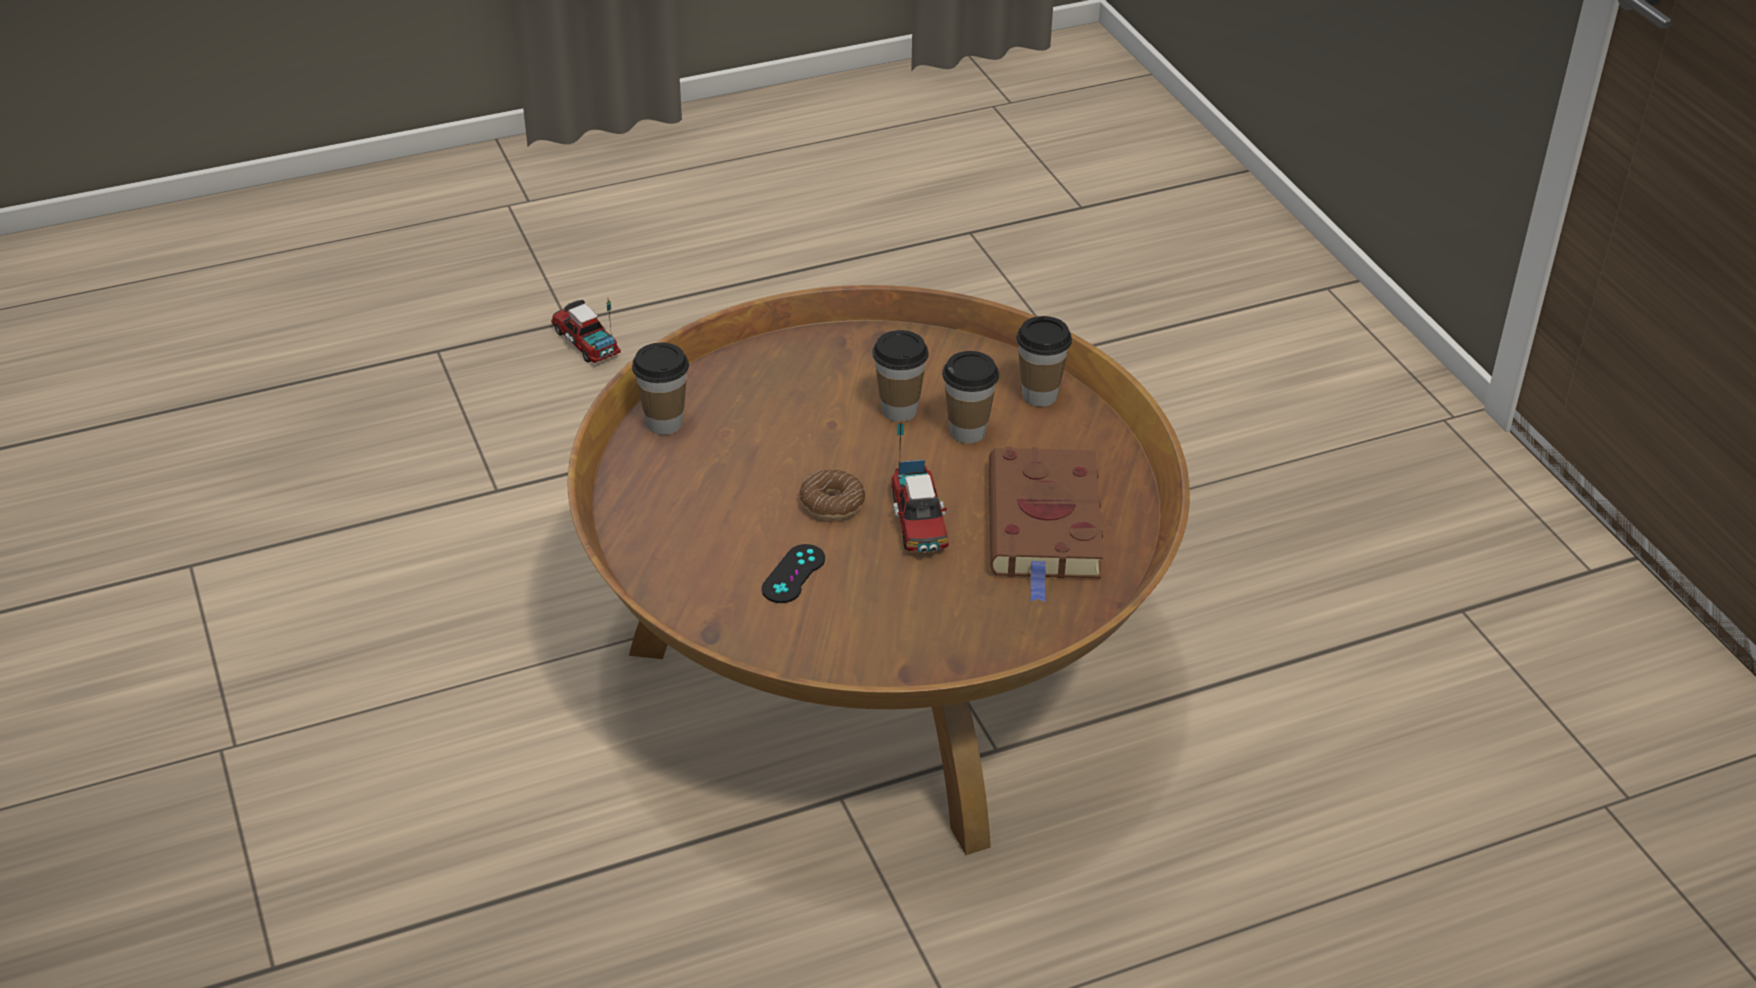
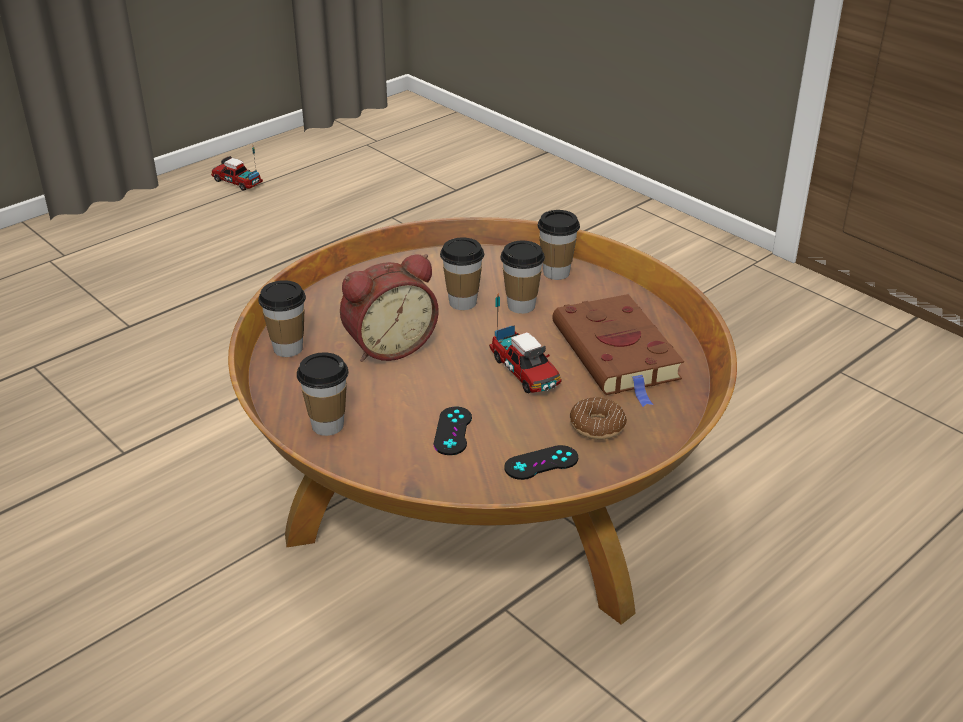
camera: 20 degrees left, 5 degrees down
toy truck [551,298,621,363] -> toy truck moved to [211,147,263,191]
donut [800,469,865,520] -> donut moved to [570,397,627,440]
none -> cup [297,352,349,436]
none -> alarm clock [340,254,439,362]
none -> black game controller [504,445,578,480]

